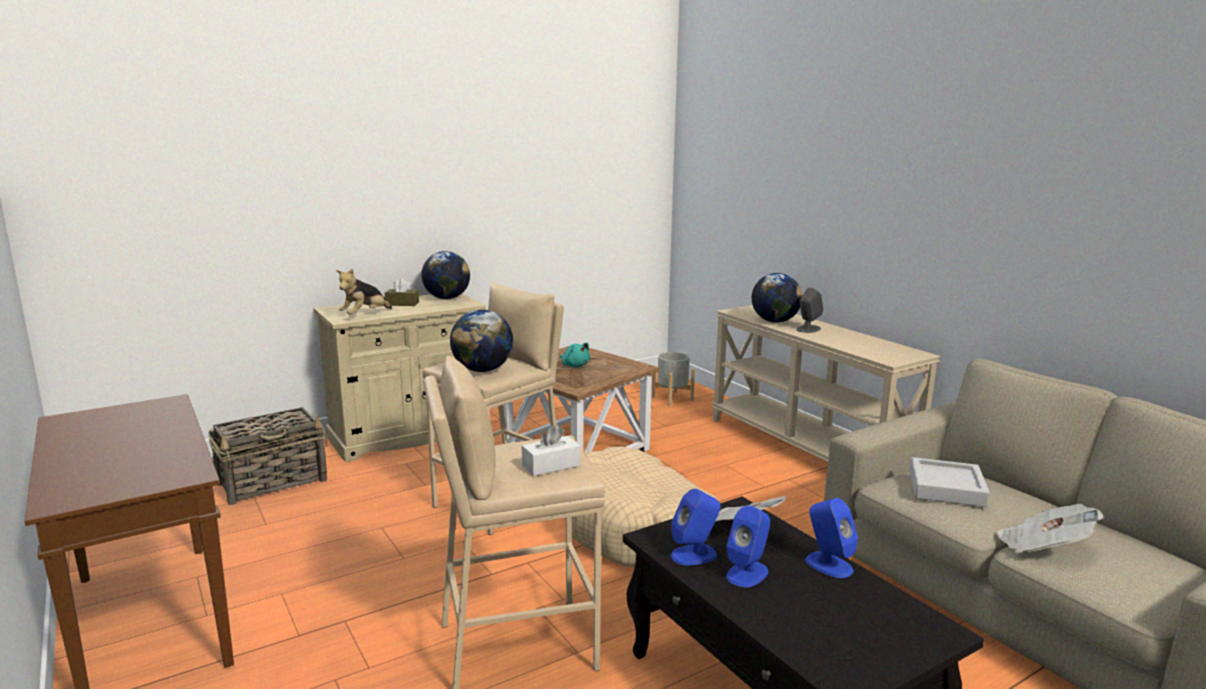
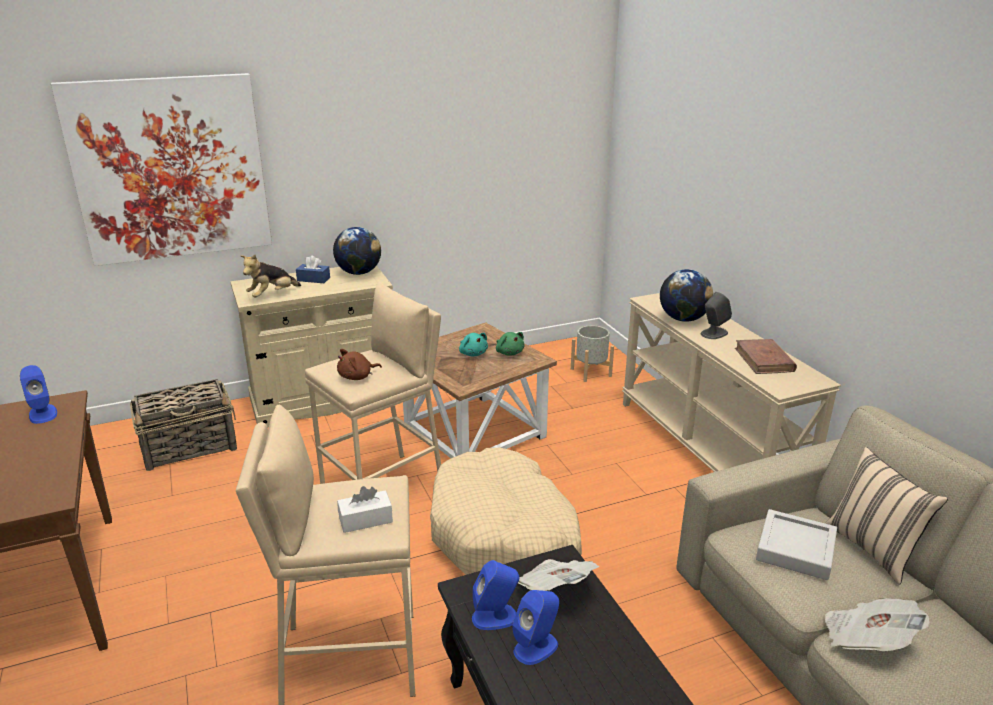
camera: 10 degrees right, 10 degrees up
brown tissue box [385,279,419,306] -> blue tissue box [296,255,330,283]
globe [450,310,513,372] -> brown plush toy [337,349,382,380]
blue speaker [805,498,858,578] -> blue speaker moved to [20,365,57,424]
none -> picture [51,73,272,266]
none -> green plush toy [496,332,525,355]
none -> brown book [735,339,797,374]
none -> beige pillow [825,447,948,584]

